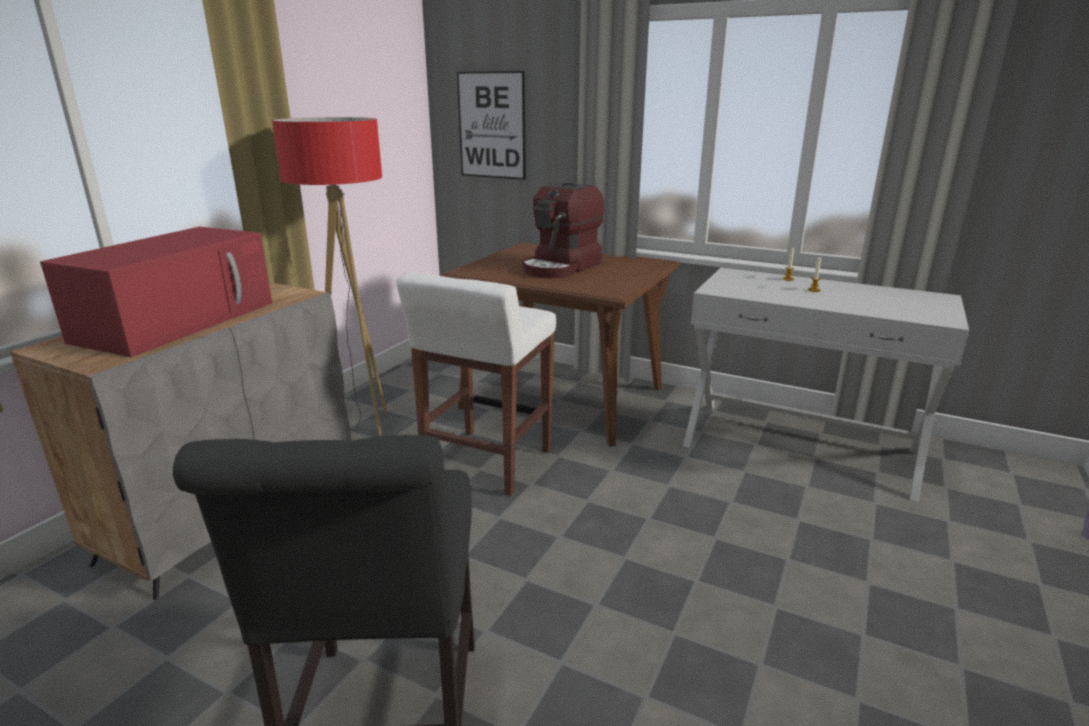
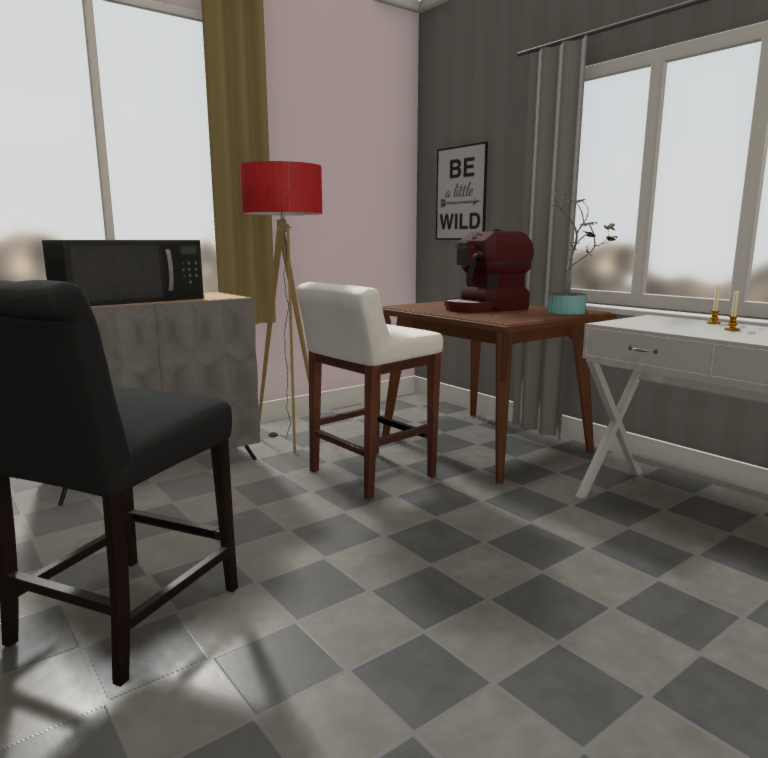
camera: 25 degrees right, 10 degrees down
red microwave [40,227,272,357] -> black microwave [42,240,204,306]
none -> potted plant [548,191,617,315]

